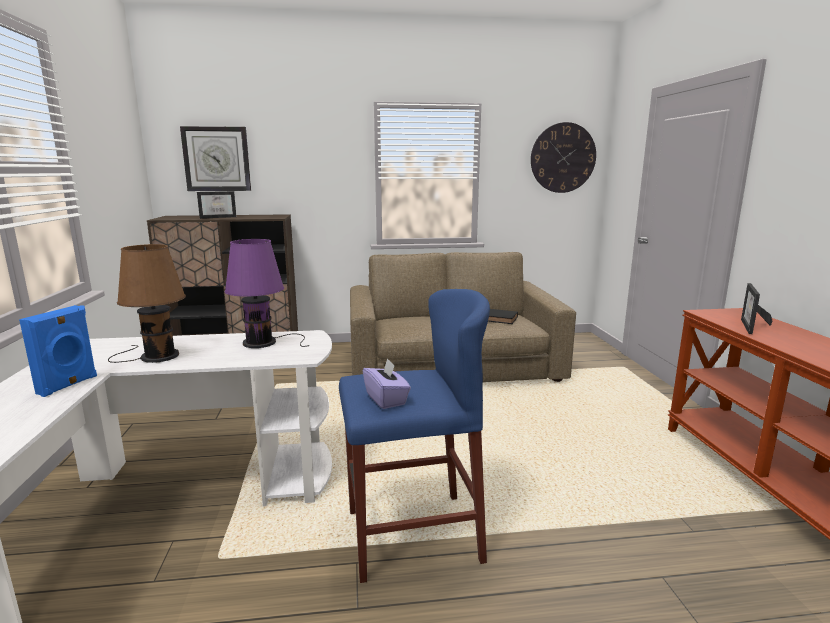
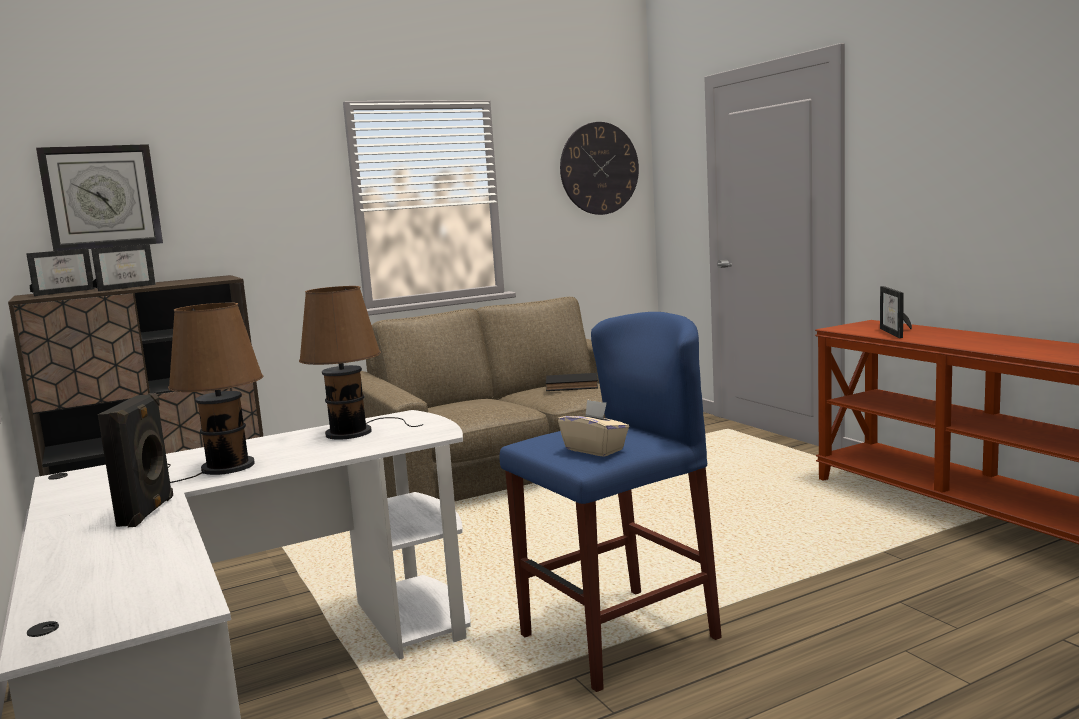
camera: 20 degrees left, 5 degrees down
blue speaker [19,305,97,397] -> black speaker [98,393,173,527]
purple table lamp [225,239,309,348] -> brown table lamp [299,286,423,440]
purple tissue box [363,358,411,409] -> beige tissue box [558,399,629,457]
none -> picture frame [26,248,95,296]

